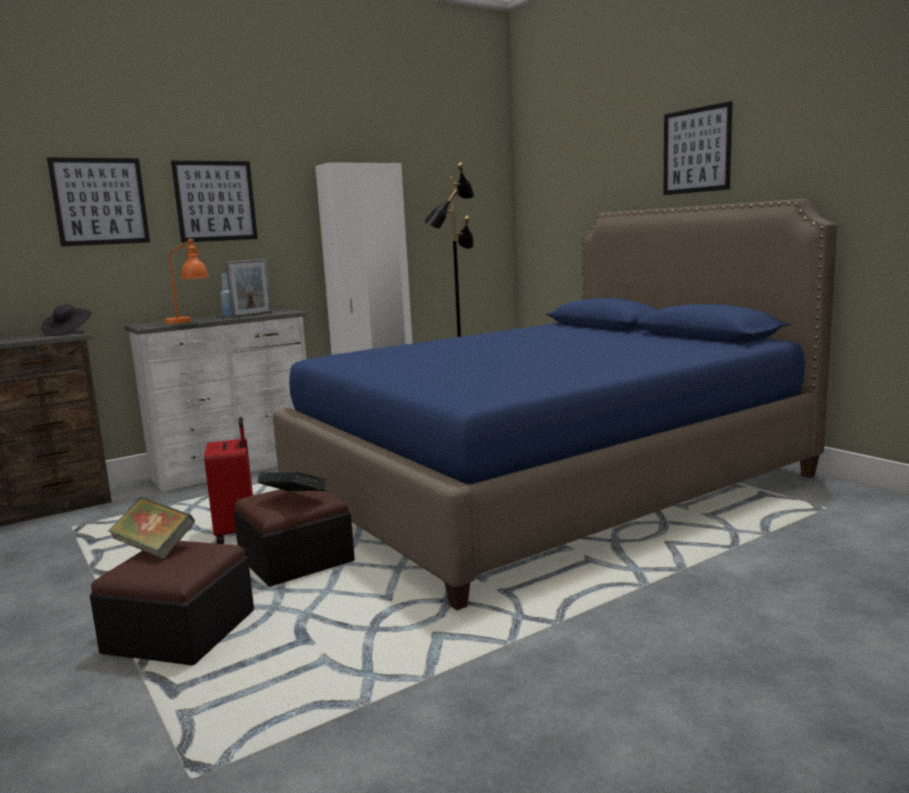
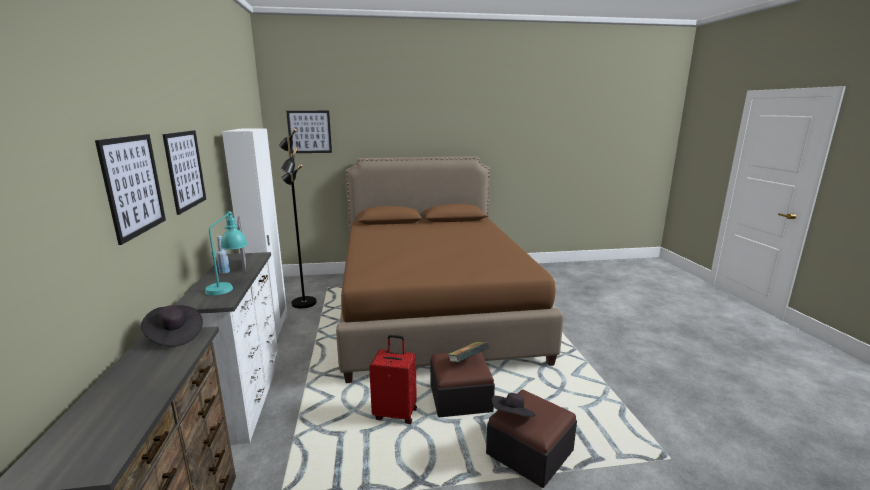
camera: 65 degrees left, 5 degrees up
book [108,497,195,559] -> black hat [492,393,535,417]
orange table lamp [164,239,209,324] -> turquoise table lamp [205,211,248,295]
blue bed [273,199,837,610] -> brown bed [336,156,564,383]
picture [663,101,732,195] -> picture moved to [286,111,332,153]

